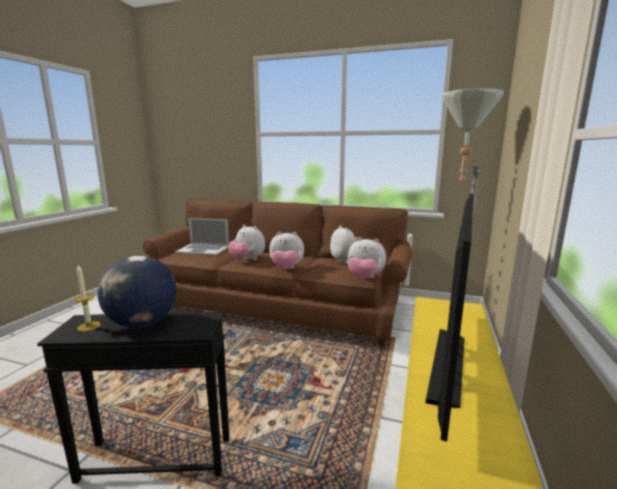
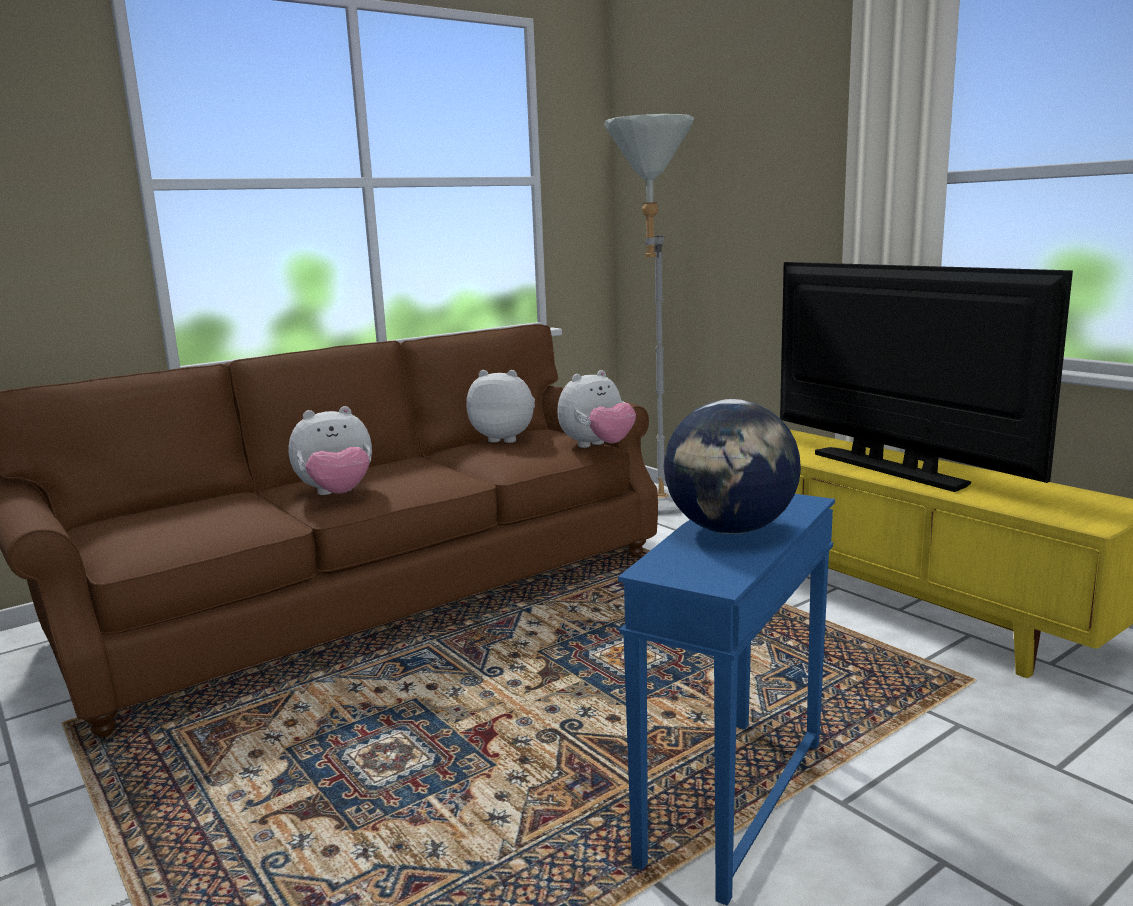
camera: 55 degrees left, 0 degrees up
black side table [37,312,229,484] -> blue side table [618,494,835,906]
candle [74,264,101,332] -> none
laptop [175,218,229,256] -> none
plush toy [269,232,304,270] -> none

